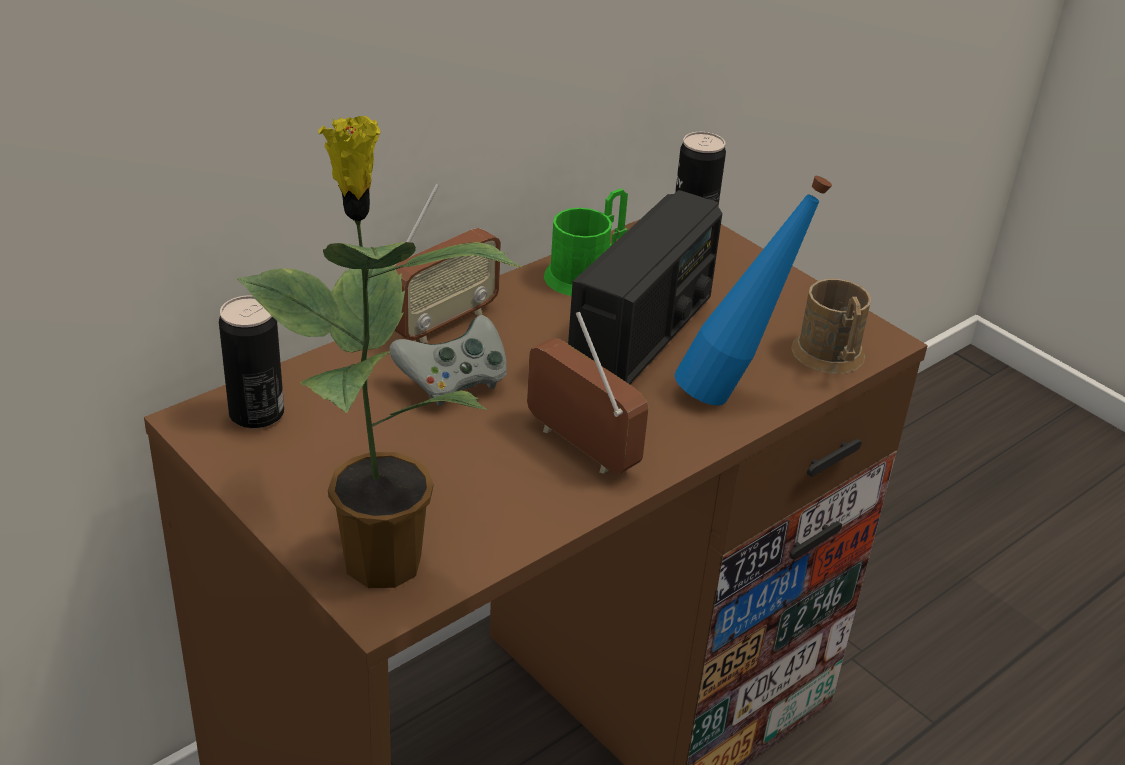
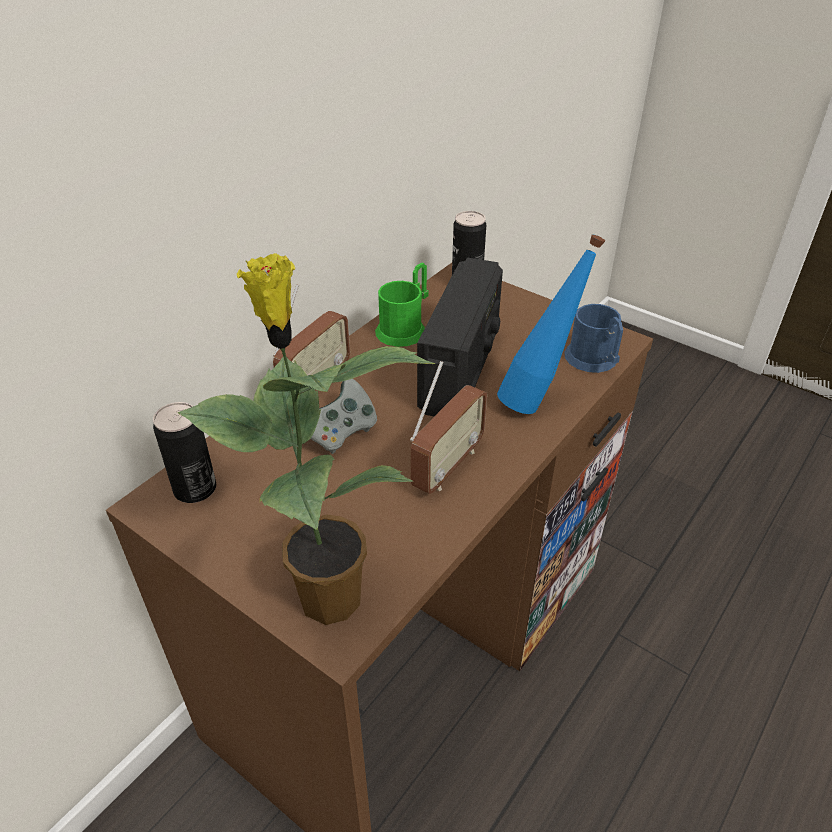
camera: 10 degrees left, 5 degrees up
radio [527,312,649,474] -> radio turned 90 degrees clockwise [410,361,487,494]
brown mug [791,279,871,374] -> blue mug [564,304,623,373]

